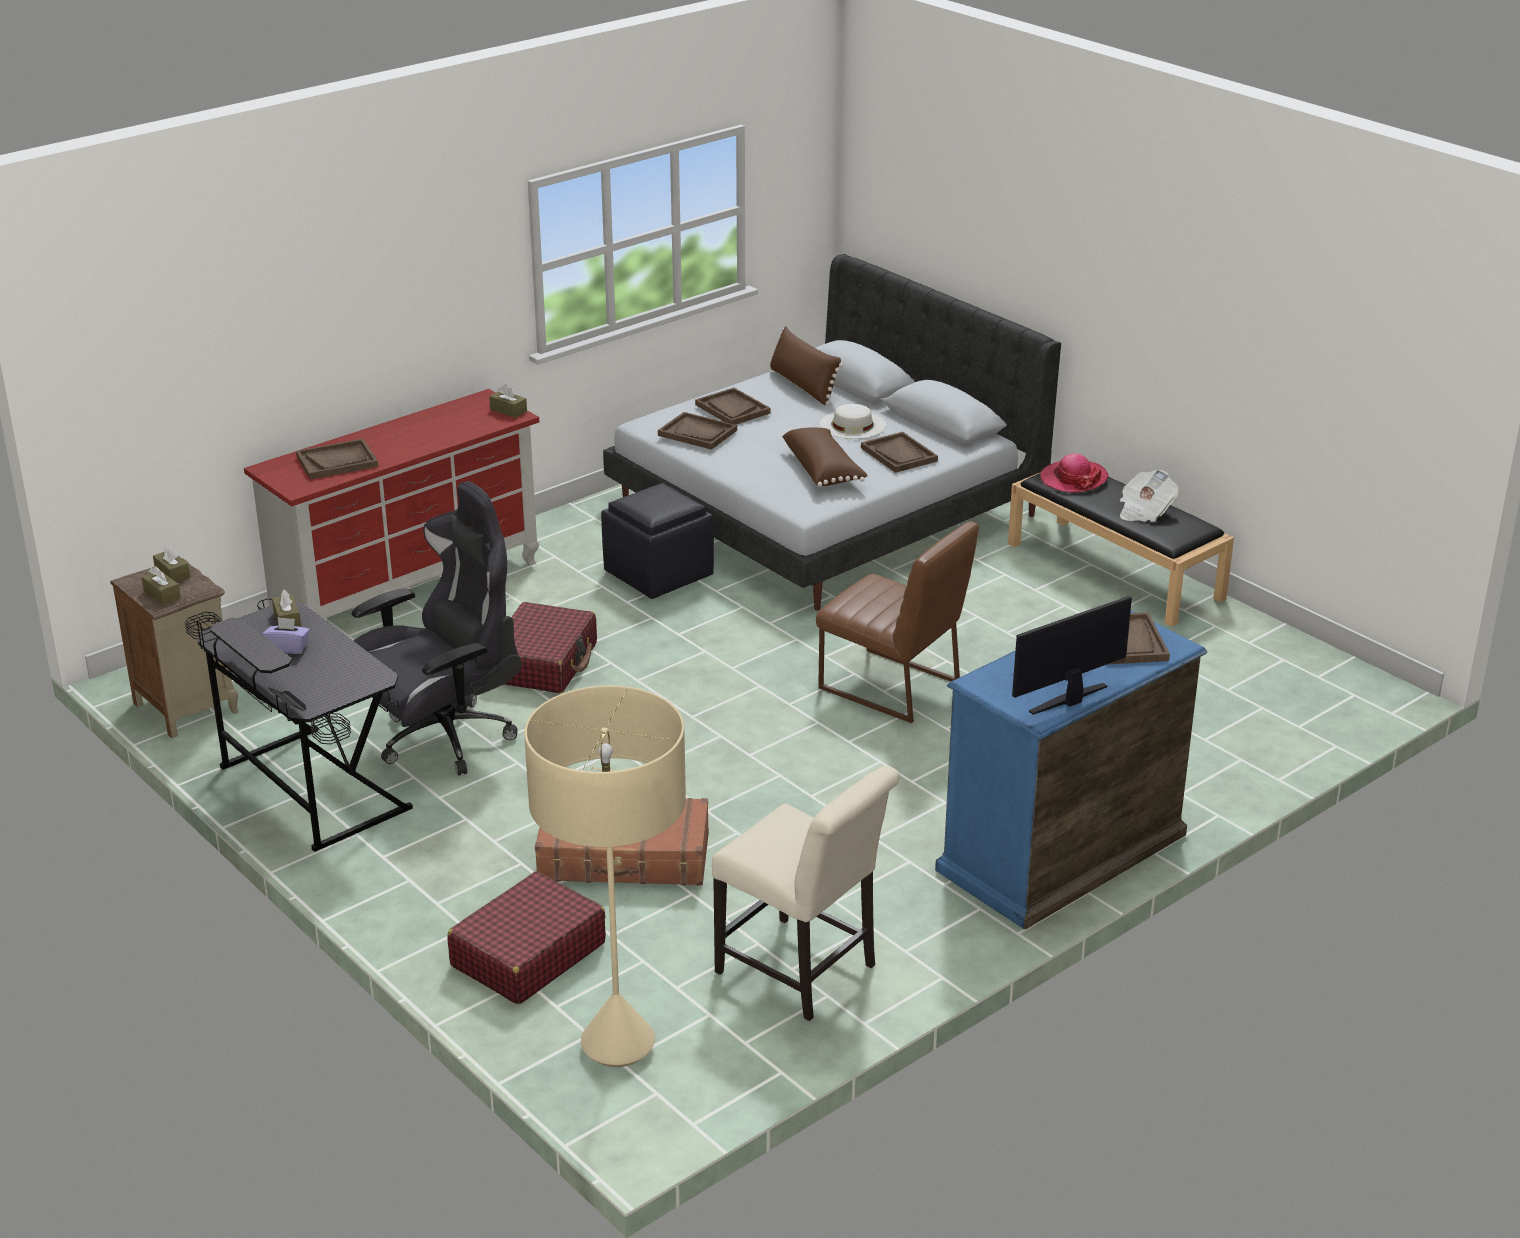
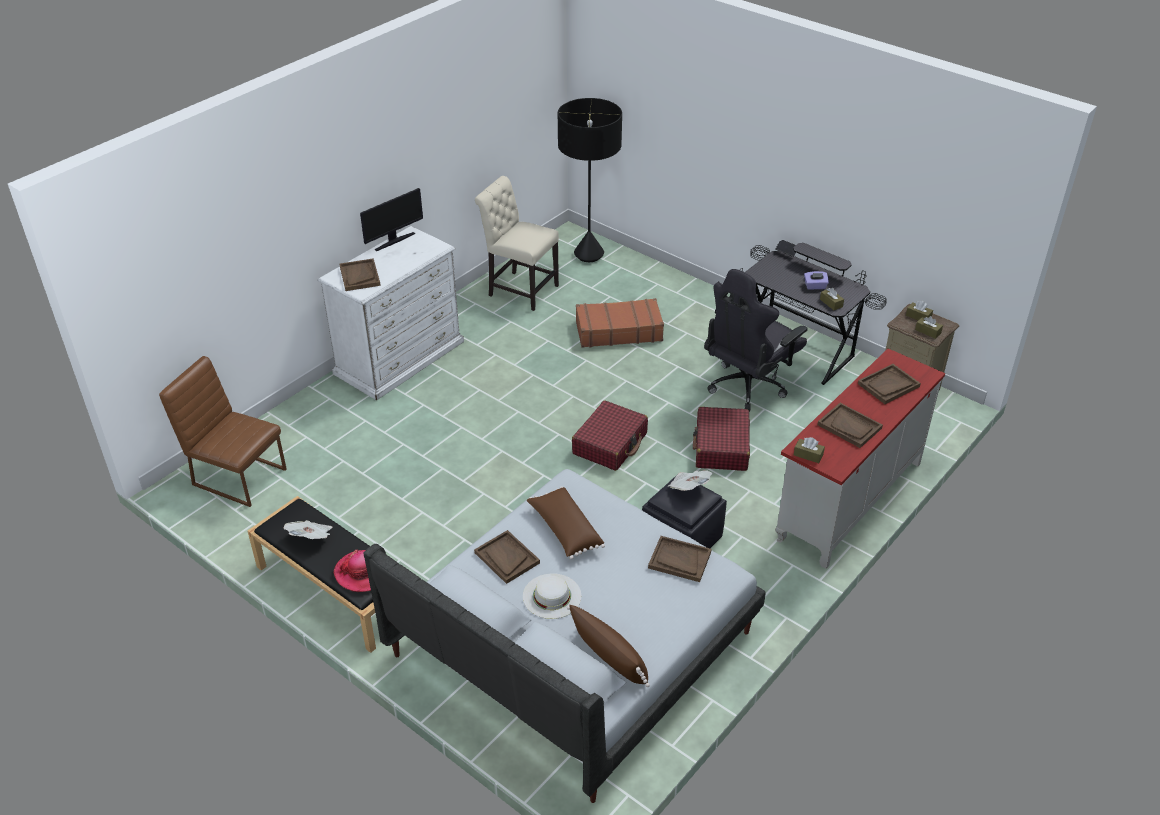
camera: 170 degrees right, 10 degrees up
red suitcase [448,872,606,1004] -> red suitcase moved to [572,400,648,471]
beige floor lamp [524,685,686,1067] -> black floor lamp [558,98,622,262]
brown tray [695,388,771,425] -> brown tray moved to [817,403,883,448]
brown chair [816,521,979,723] -> brown chair moved to [159,356,287,507]
blue dresser [935,611,1207,929] -> white dresser [317,226,464,400]
none -> newspaper [668,470,713,491]

